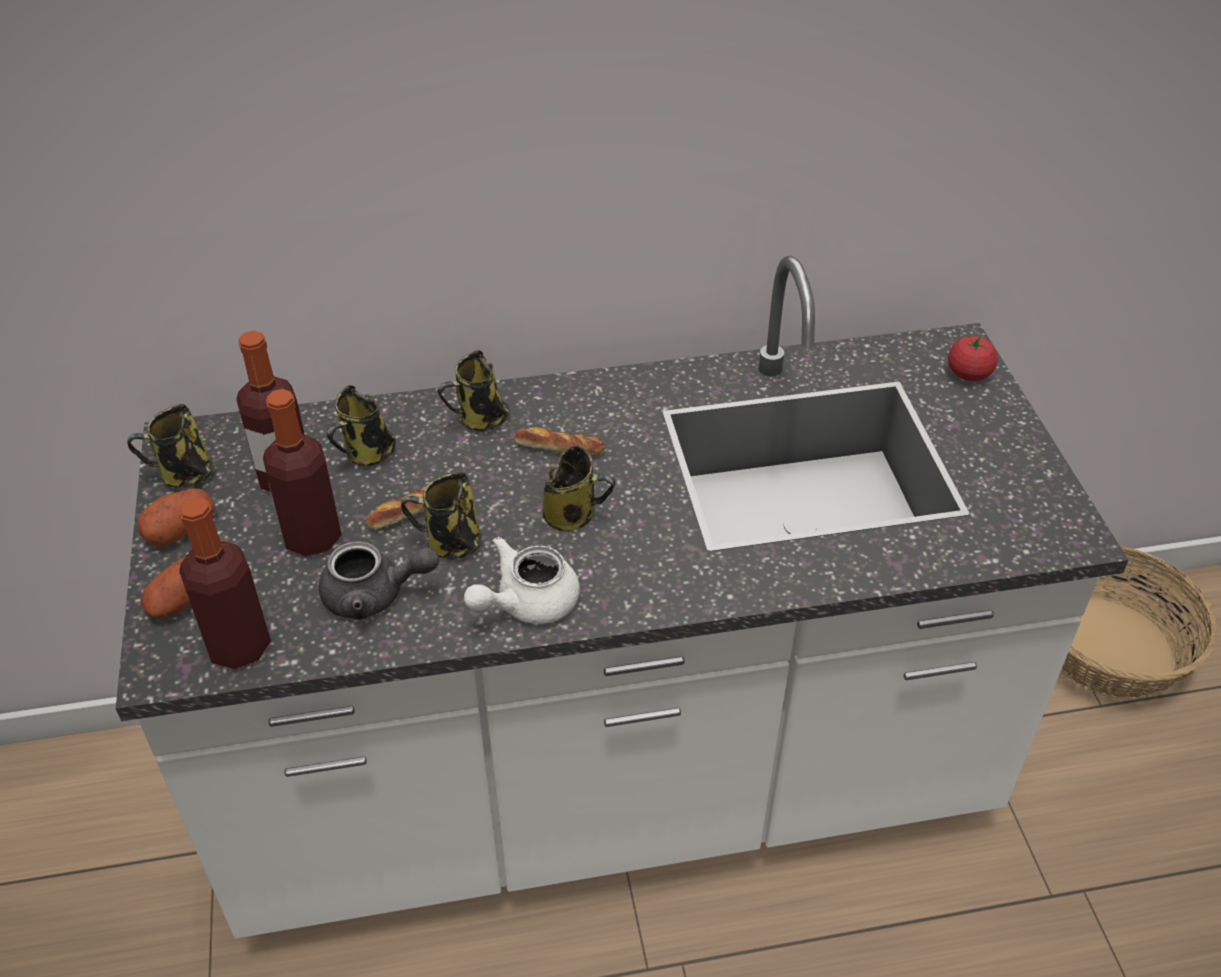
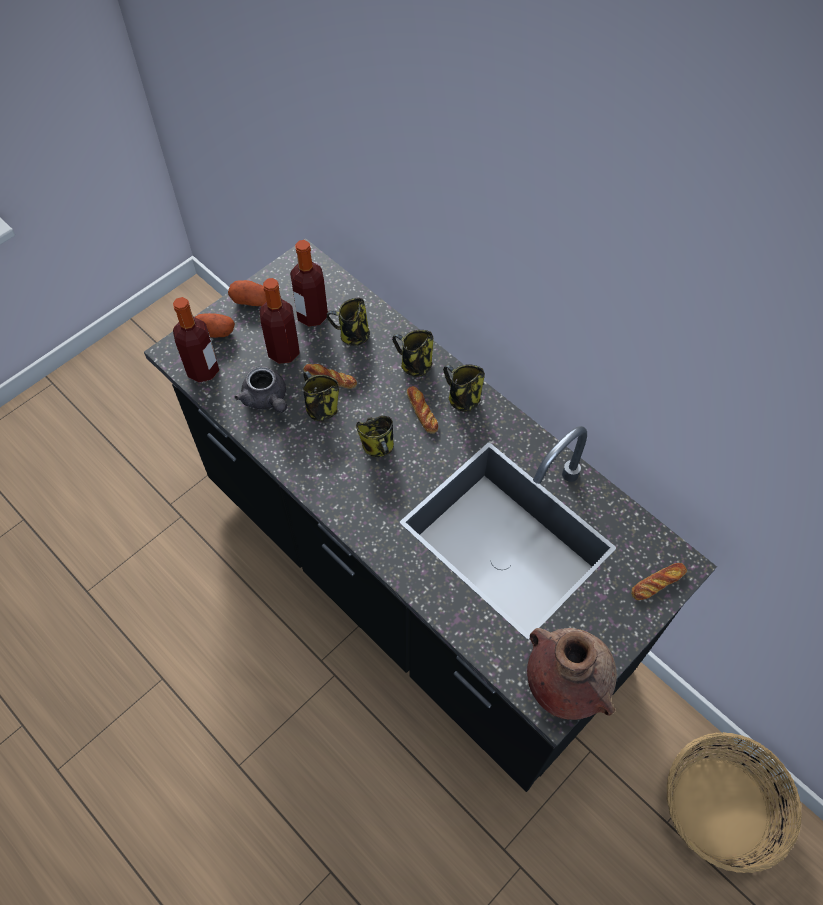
camera: 55 degrees right, 15 degrees up
white counter [116,256,1129,938] -> black counter [144,238,717,792]
mug [127,404,213,488] -> mug moved to [443,365,485,411]
white teapot [464,537,580,624] -> none
tomato [948,335,998,381] -> bread [631,563,687,600]
none -> brown vase [527,628,617,720]

